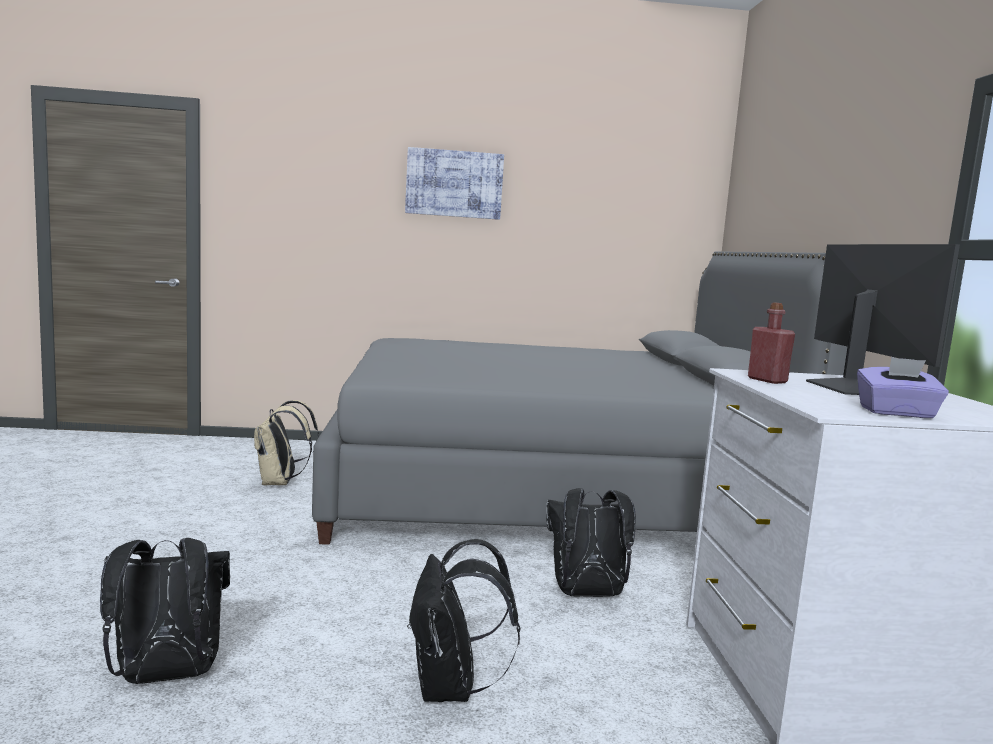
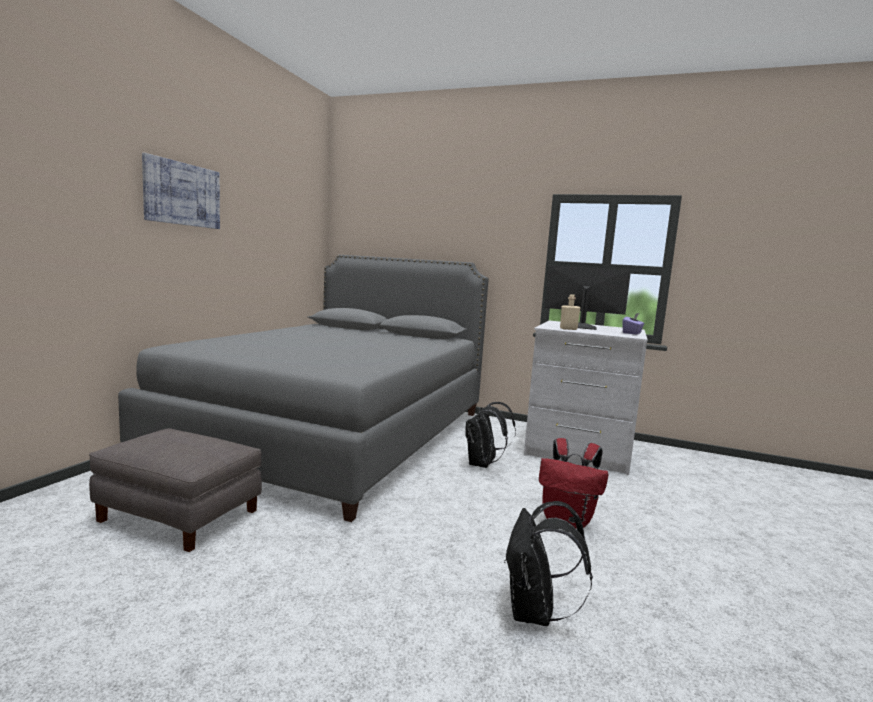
camera: 65 degrees left, 0 degrees up
beige backpack [254,400,319,485] -> grey ottoman [89,428,262,552]
black backpack [407,539,520,702] -> red backpack [539,438,608,529]
red bottle [748,303,795,384] -> beige bottle [560,294,580,330]

